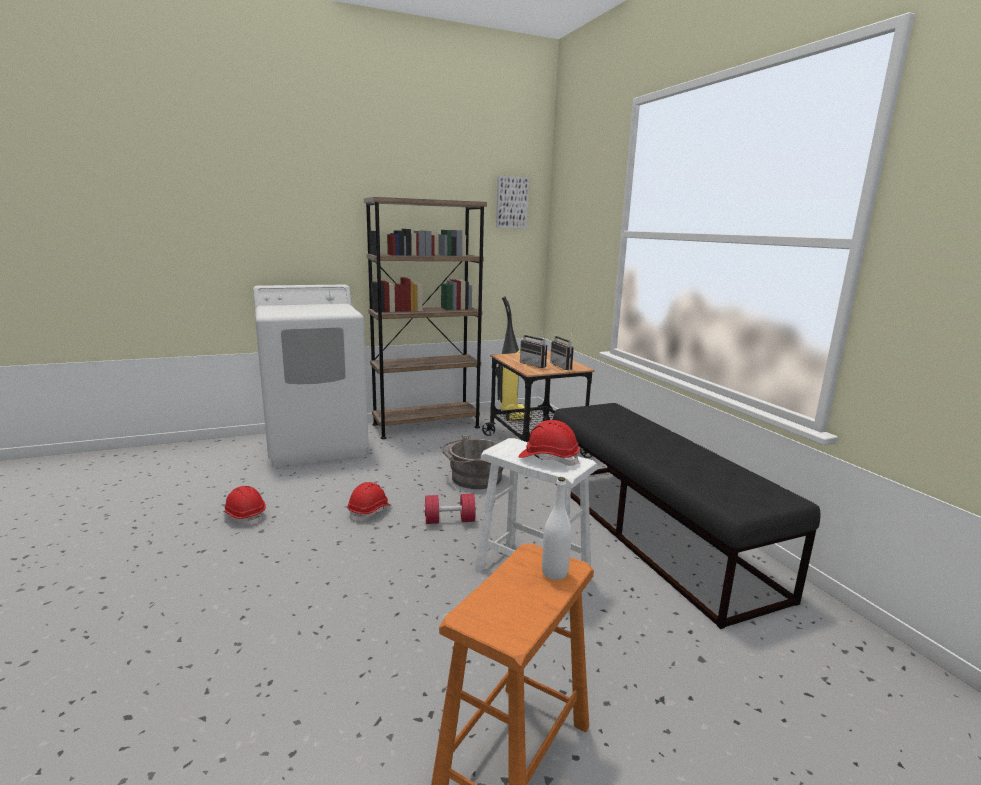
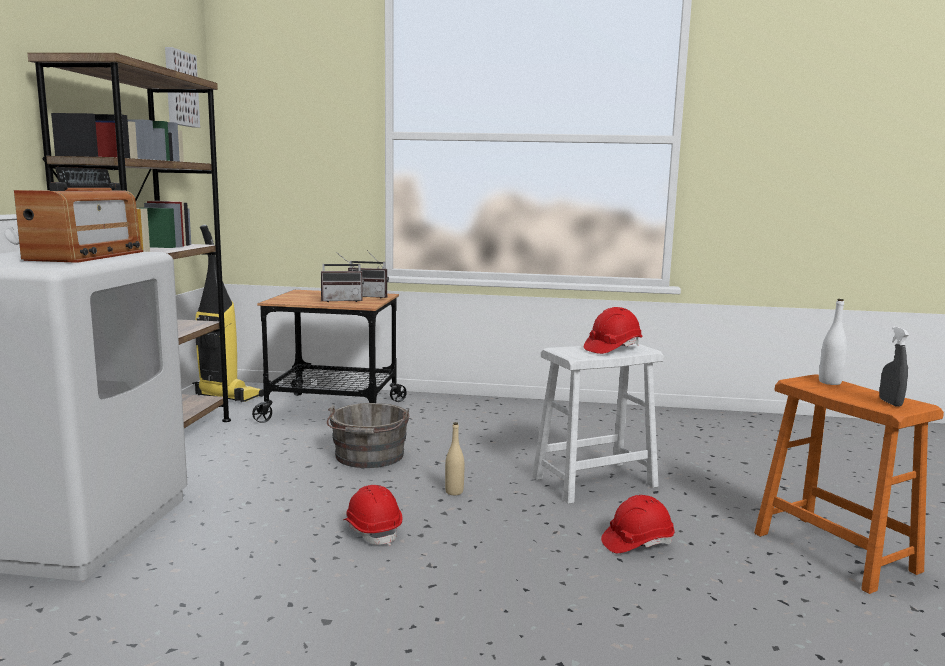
camera: 60 degrees left, 5 degrees down
red hard hat [223,486,266,525] -> red hard hat moved to [601,495,675,553]
red dumbbell [423,494,476,524] -> beige bottle [445,422,464,495]
black bench [553,403,820,629] -> none
none -> radio [14,167,143,263]
none -> grey spray bottle [879,326,909,406]

